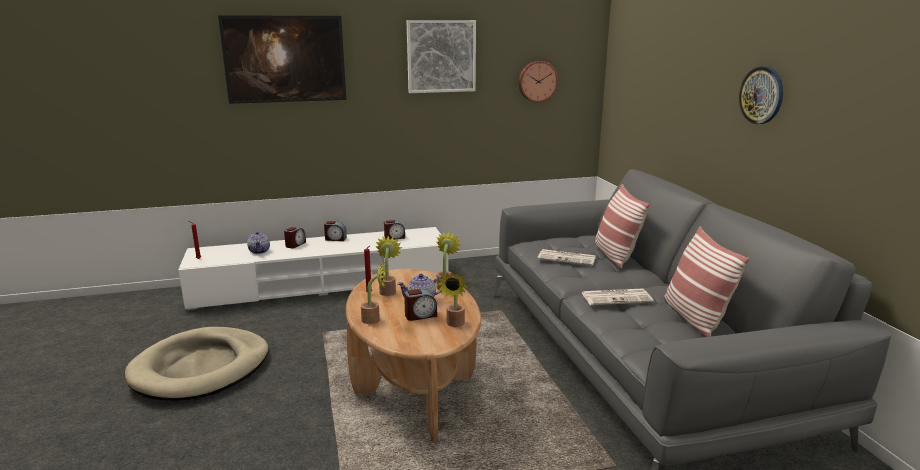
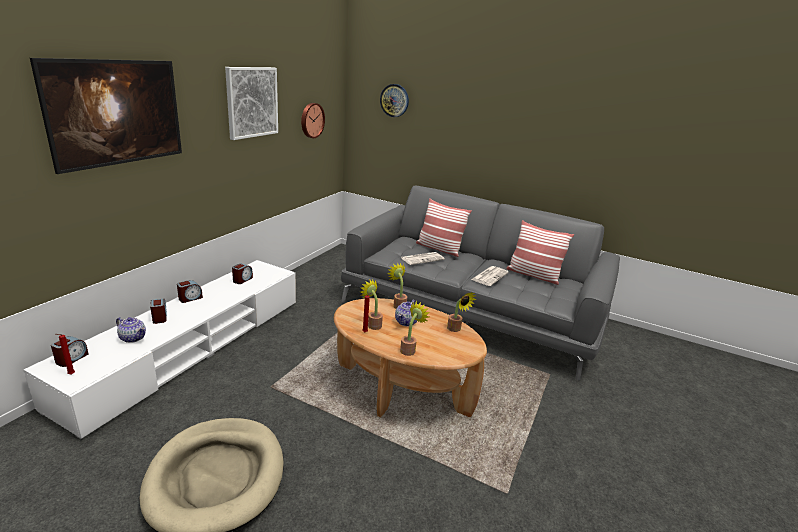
camera: 50 degrees left, 5 degrees up
alarm clock [404,289,437,321] -> alarm clock moved to [51,336,88,367]
wall clock [739,66,783,124] -> wall clock moved to [380,84,409,117]

